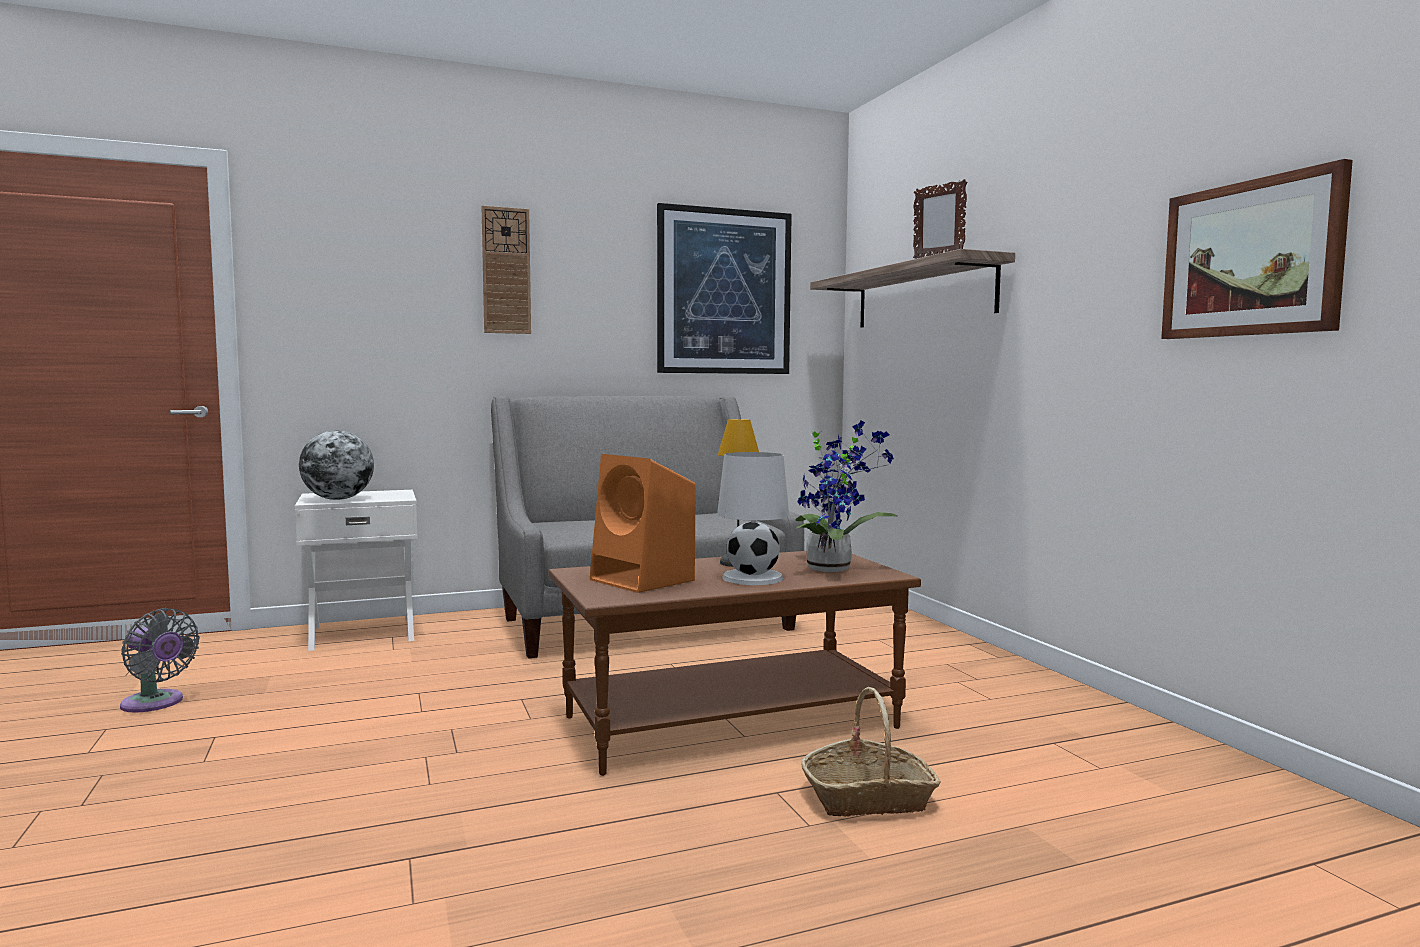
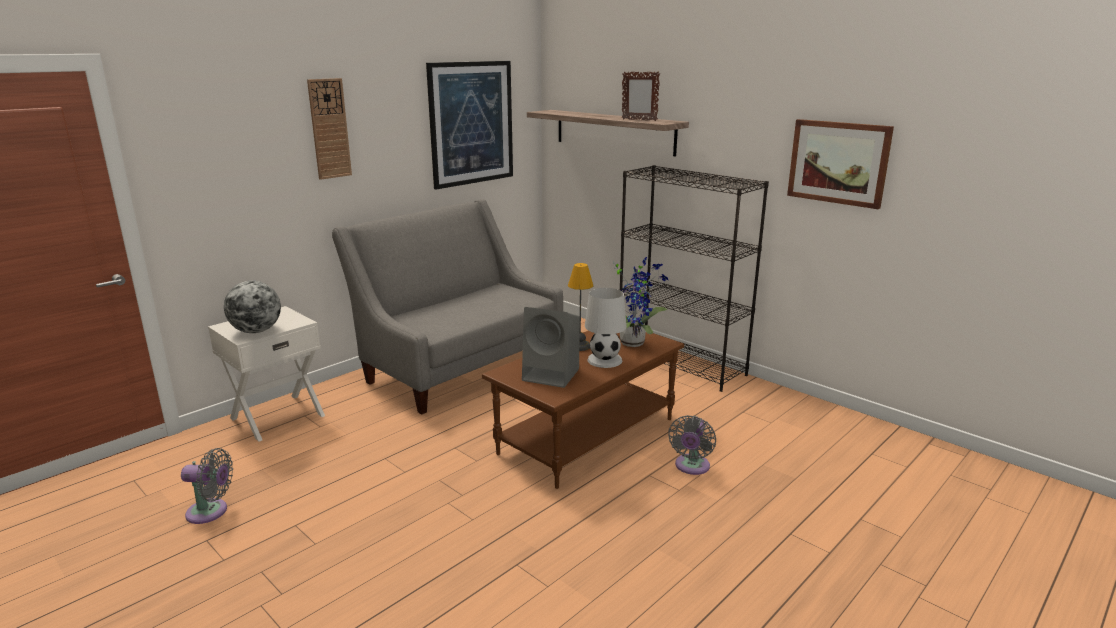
camera: 25 degrees left, 15 degrees up
orange speaker [590,454,696,593] -> grey speaker [522,307,580,388]
basket [801,687,941,817] -> grey fan [668,415,716,475]
none -> black bookcase [619,165,769,392]

